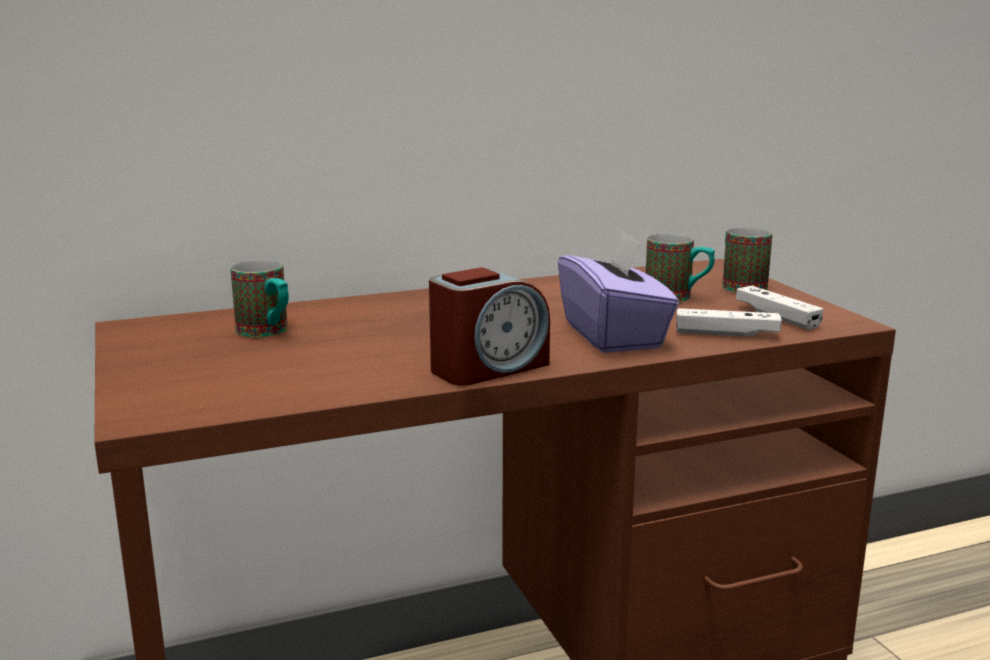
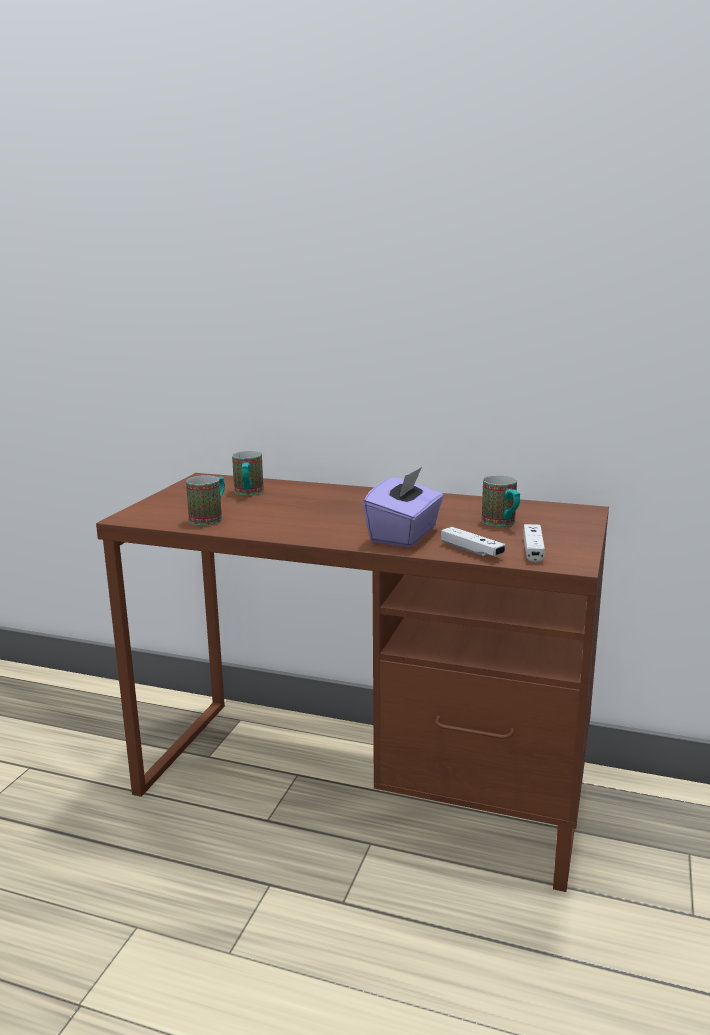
camera: 40 degrees right, 0 degrees up
alarm clock [429,267,550,386] -> none
mug [722,227,773,292] -> mug moved to [186,475,225,526]

